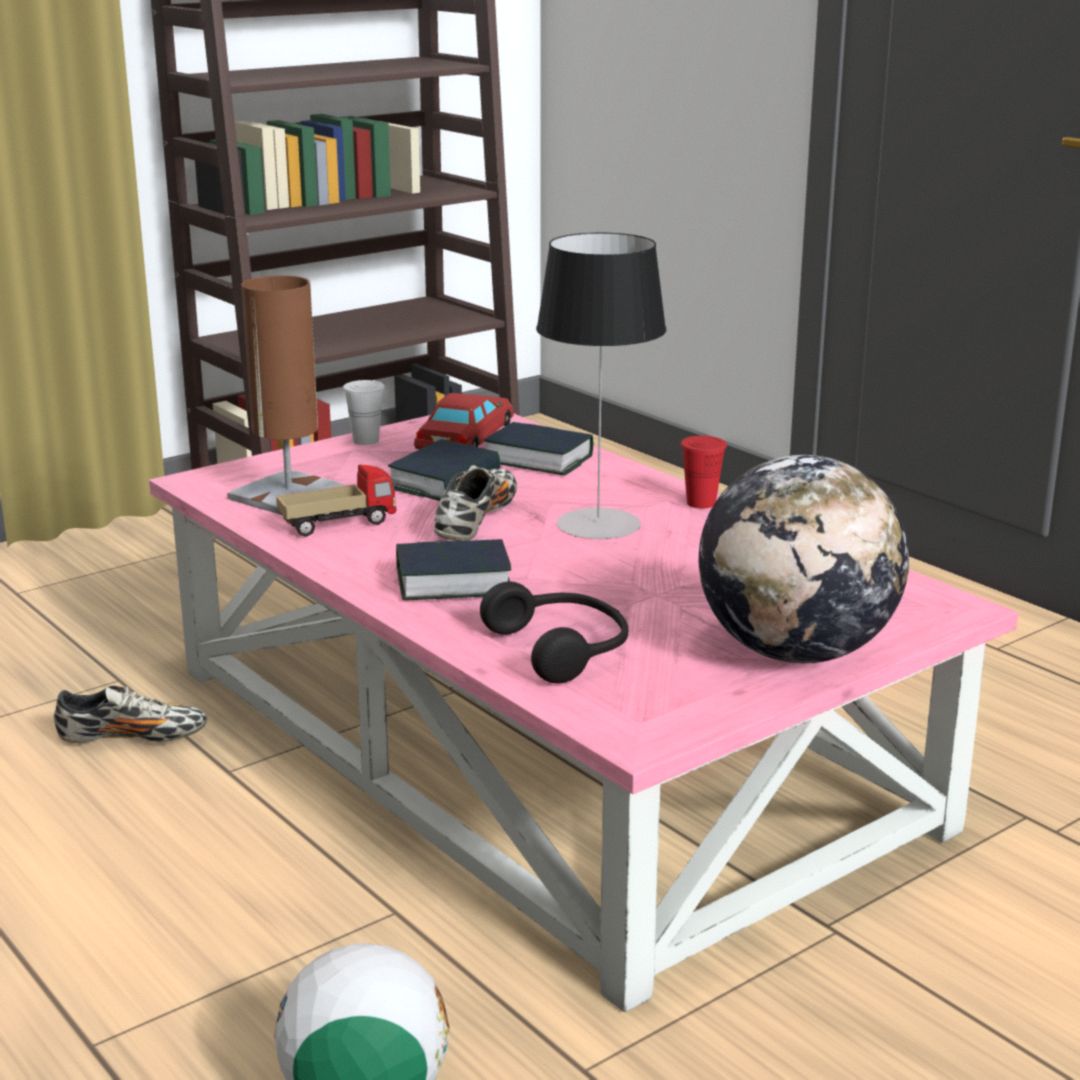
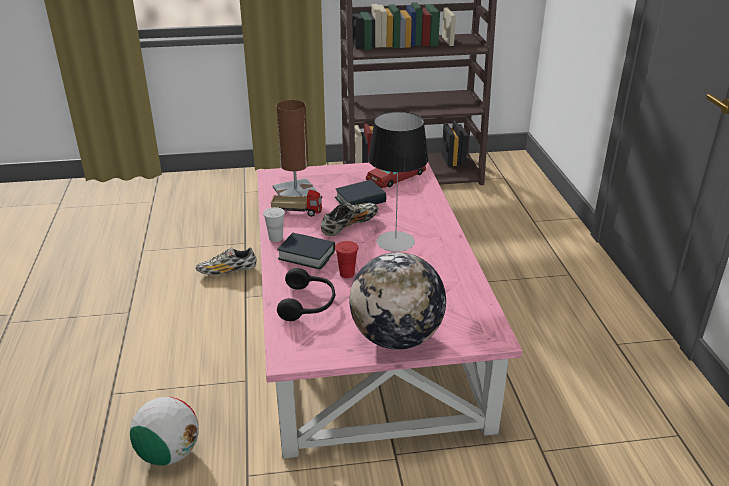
camera: 30 degrees right, 10 degrees up
shoe [54,686,207,743] -> shoe turned 135 degrees clockwise [196,247,256,275]
white cup [343,380,385,445] -> white cup moved to [263,207,285,242]
book [484,422,593,475] -> none
red cup [680,436,727,509] -> red cup moved to [335,241,358,278]

